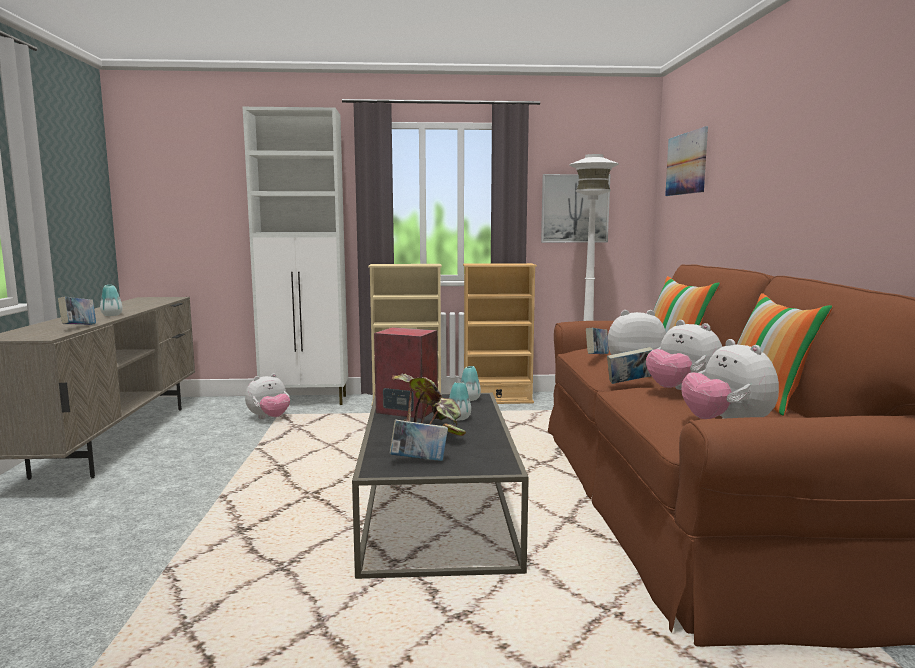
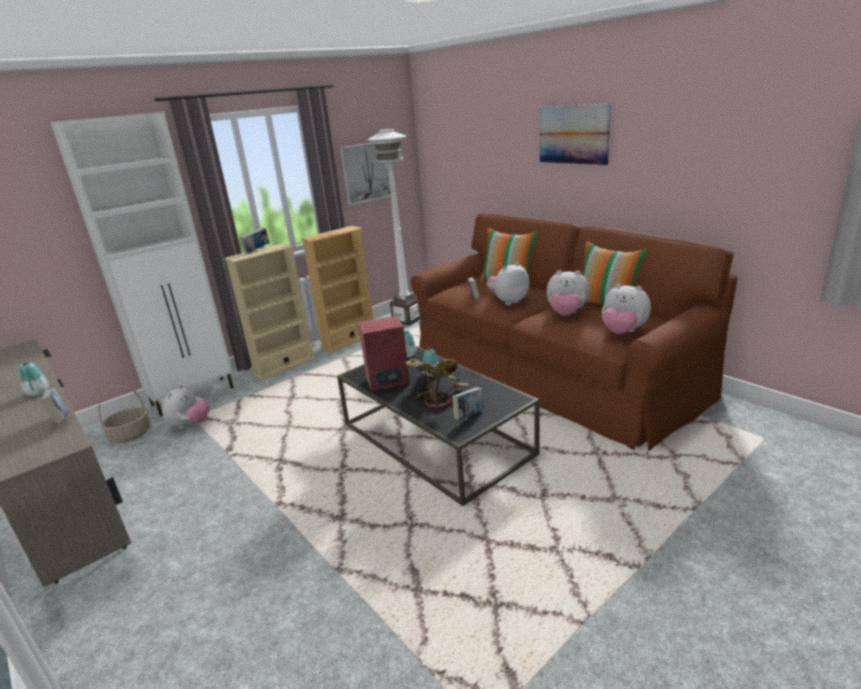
camera: 35 degrees left, 15 degrees up
book [607,347,653,384] -> book moved to [240,227,270,253]
picture [665,126,708,196] -> picture moved to [540,104,611,165]
none -> basket [98,386,150,443]

